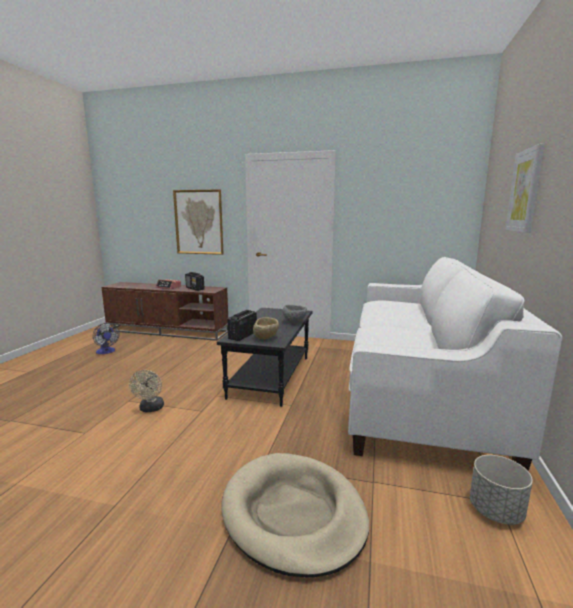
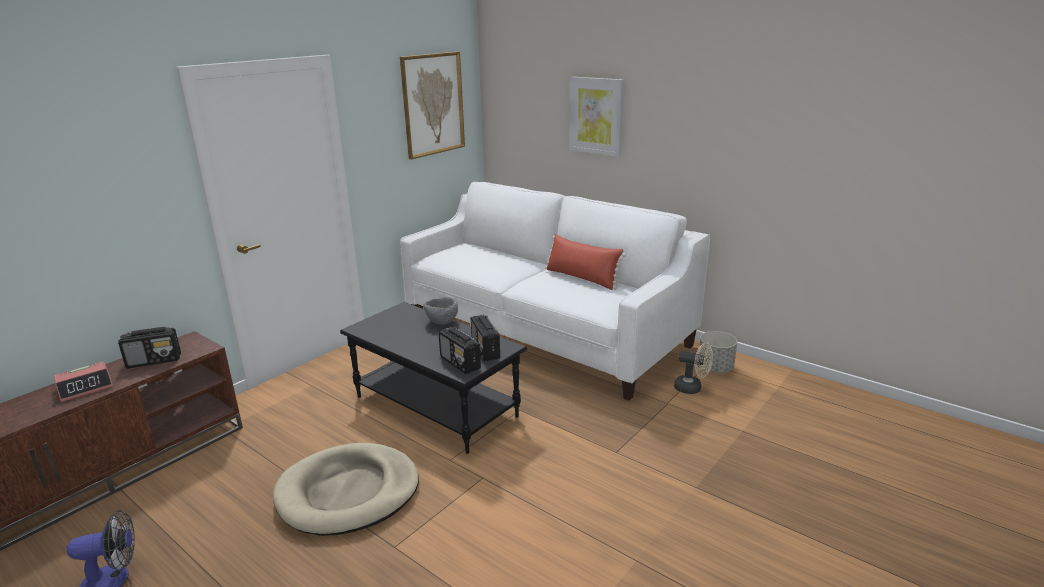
camera: 65 degrees left, 10 degrees up
beige fan [129,370,164,412] -> beige fan moved to [674,343,713,394]
picture [173,189,223,255] -> picture moved to [400,52,465,159]
beige dog bed [221,453,369,577] -> beige dog bed moved to [273,443,419,536]
beige bowl [253,317,279,339] -> radio [471,315,500,361]
none -> red pillow [545,234,626,290]

